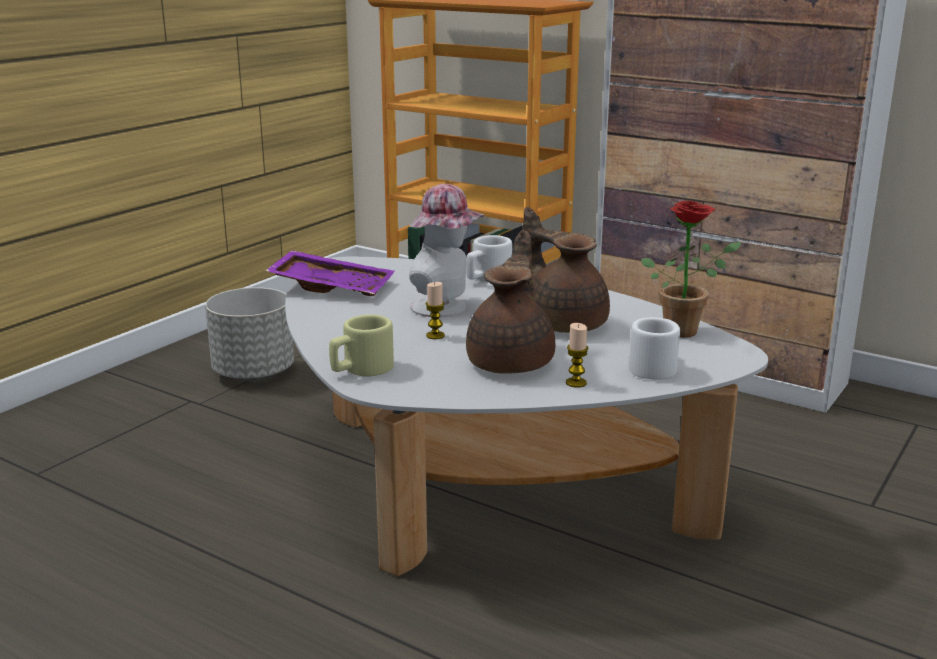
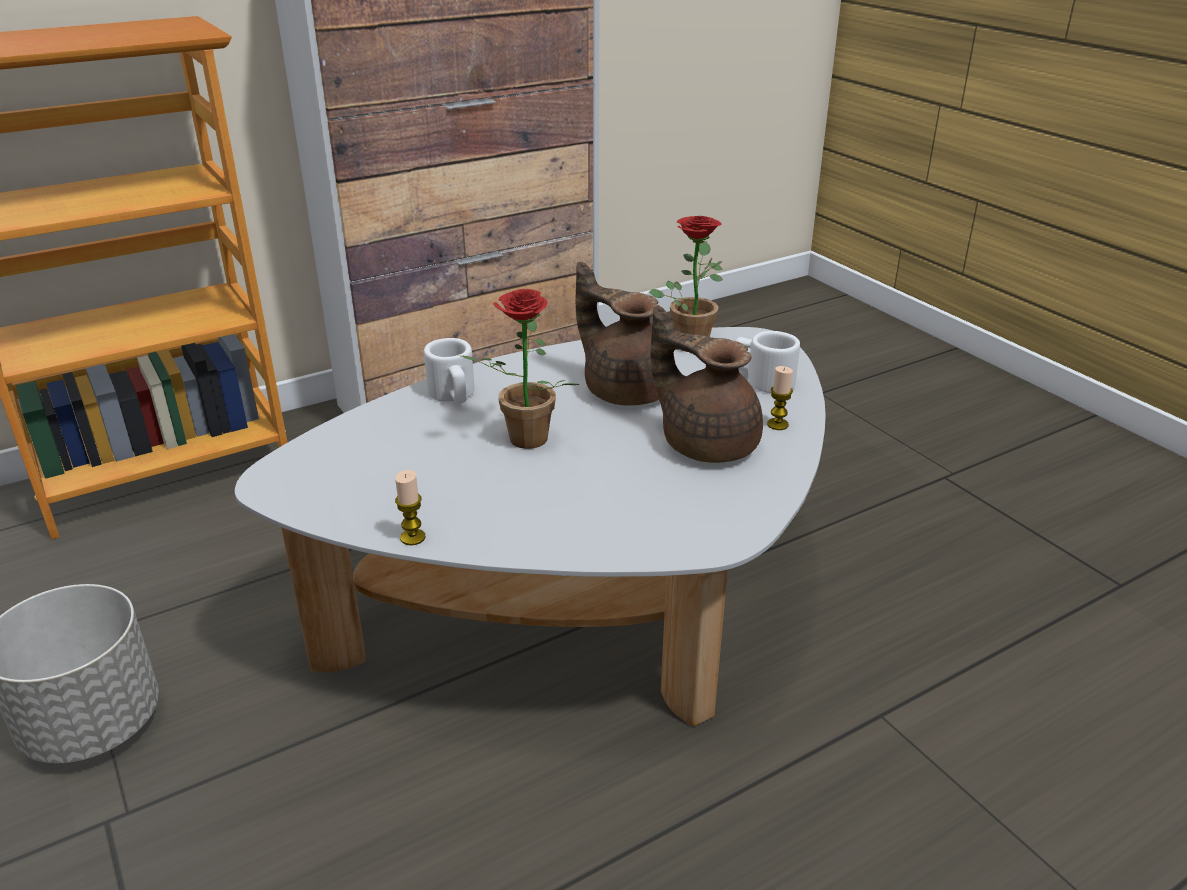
camera: 65 degrees left, 10 degrees up
purple tray [265,250,395,297] -> none
beige mug [329,314,394,376] -> none
hat [409,184,484,317] -> potted plant [461,289,579,449]
candle [425,282,445,339] -> candle moved to [395,470,426,545]
brown teapot [523,207,610,333] -> brown teapot turned 60 degrees clockwise [575,261,659,406]

